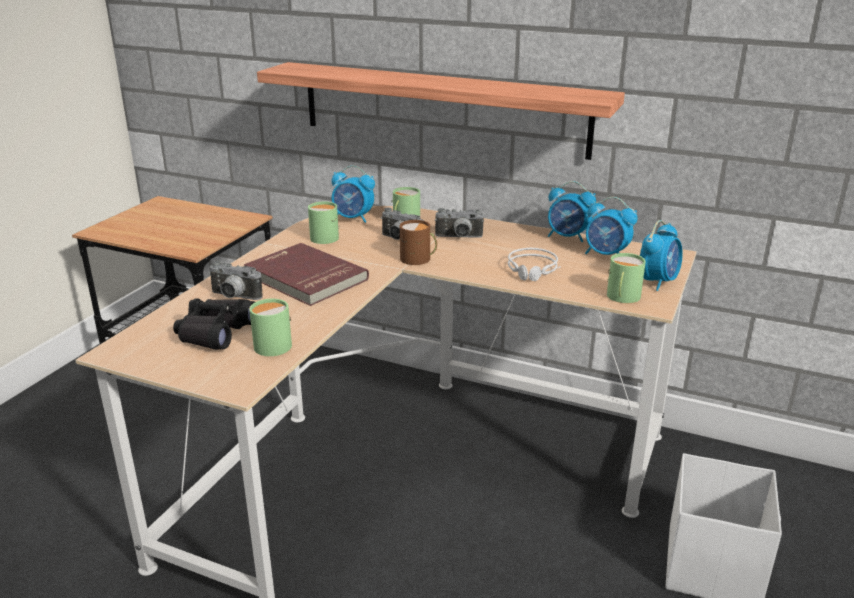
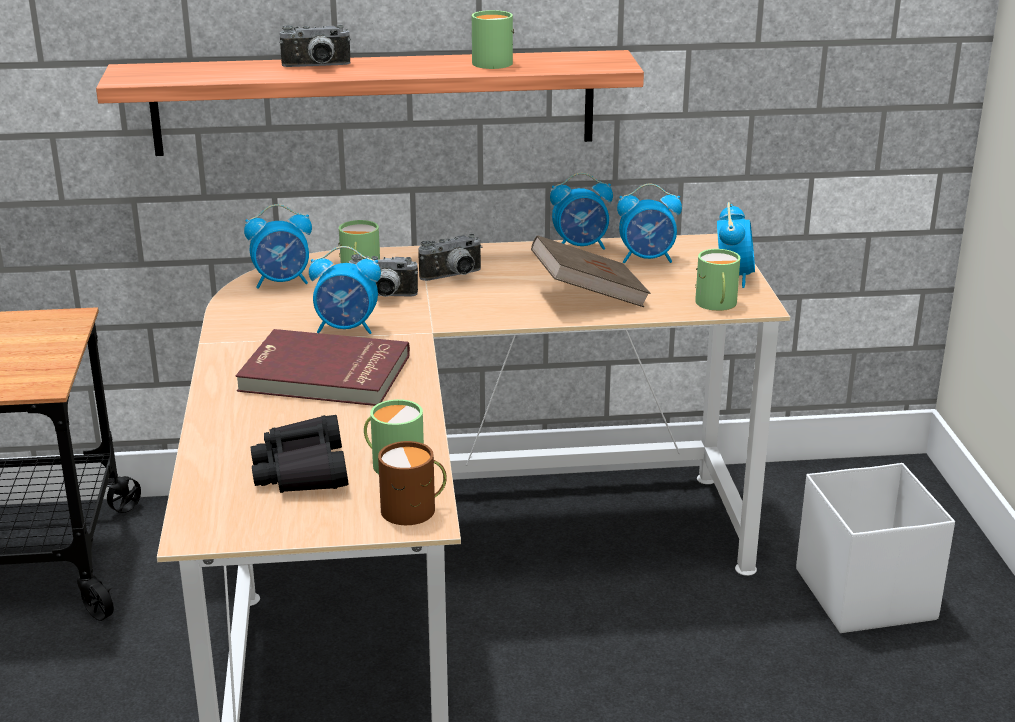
camera: 30 degrees left, 0 degrees up
camera [208,260,263,300] -> camera moved to [279,25,351,67]
green mug [308,201,339,244] -> green mug moved to [472,10,514,69]
brown mug [400,220,437,265] -> brown mug moved to [378,441,447,525]
grey headphones [508,248,561,281] -> brown book [531,235,650,307]
none -> alarm clock [309,246,381,334]

